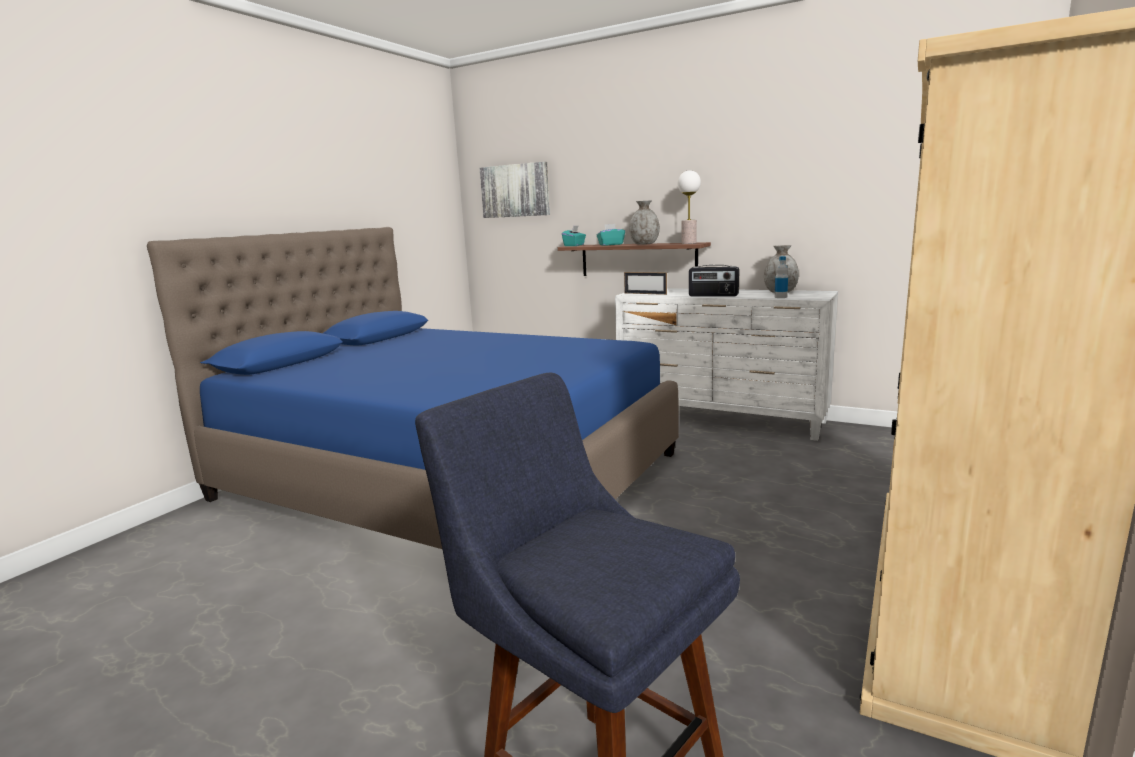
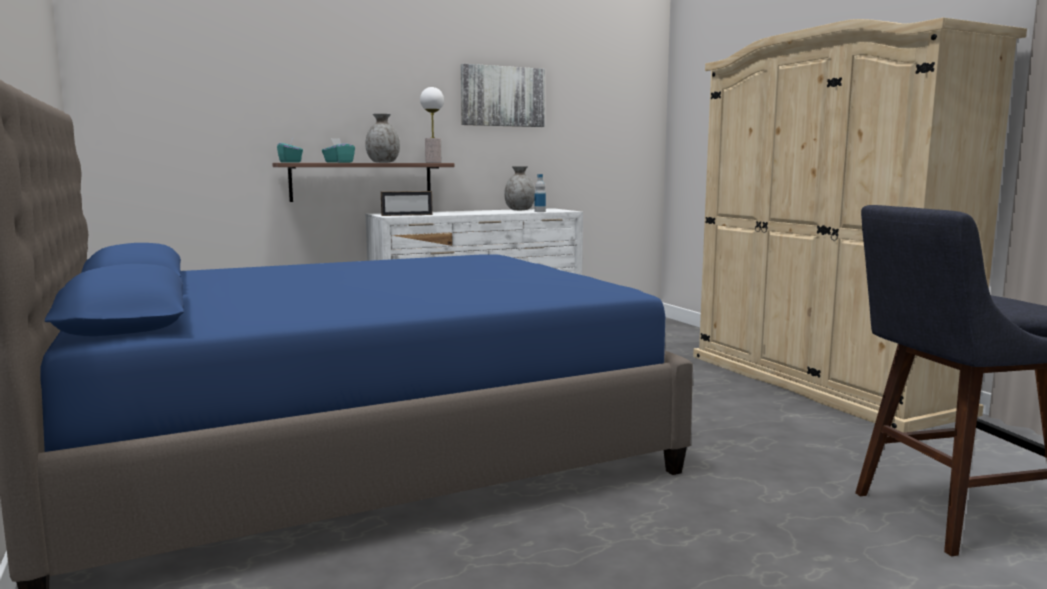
camera: 55 degrees left, 5 degrees down
picture [480,162,550,218] -> picture moved to [461,64,545,127]
radio [689,265,739,297] -> none

